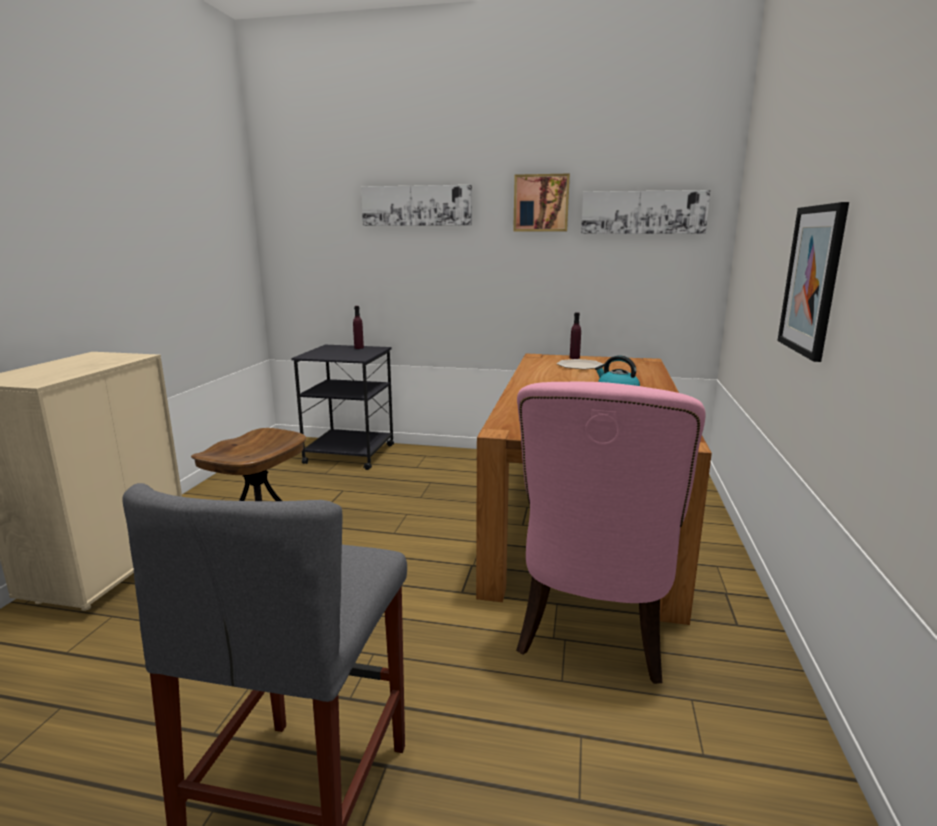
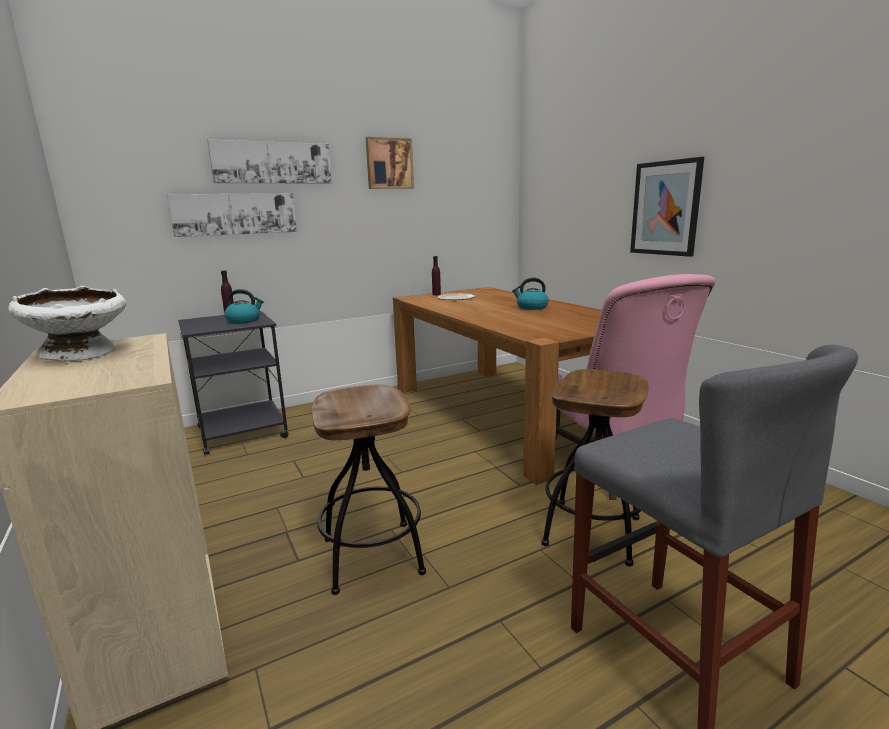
camera: 40 degrees left, 0 degrees up
picture [581,190,711,234] -> picture moved to [167,193,297,237]
none -> white bowl [8,286,126,362]
none -> kettle [224,289,264,324]
none -> brown stool [542,369,649,566]

